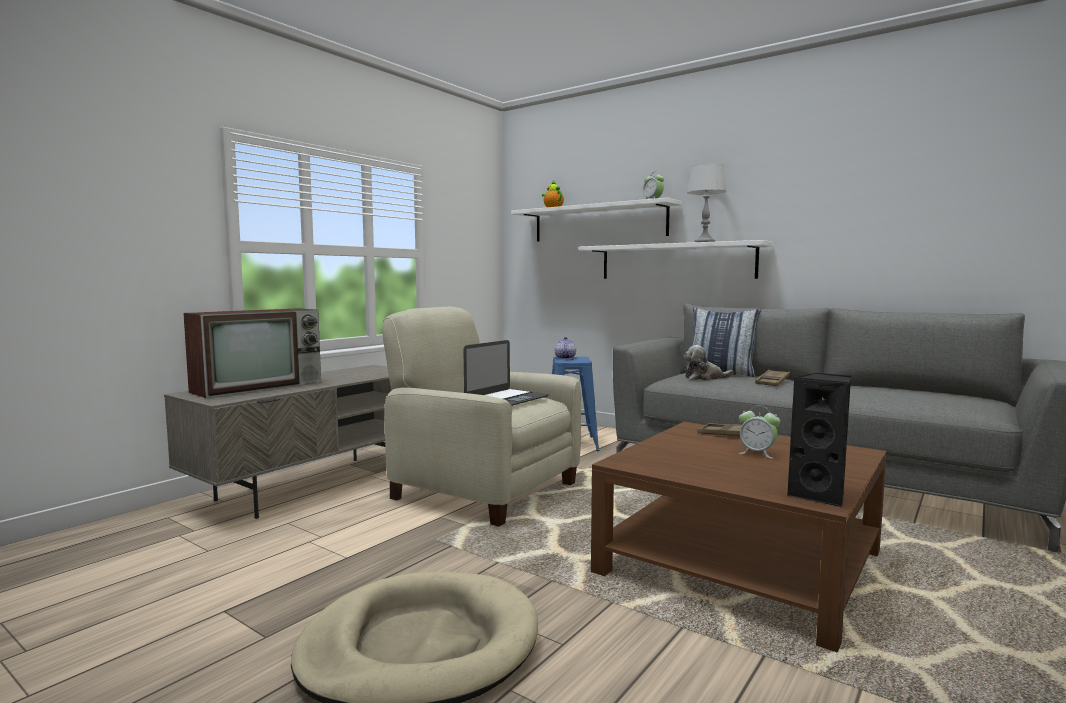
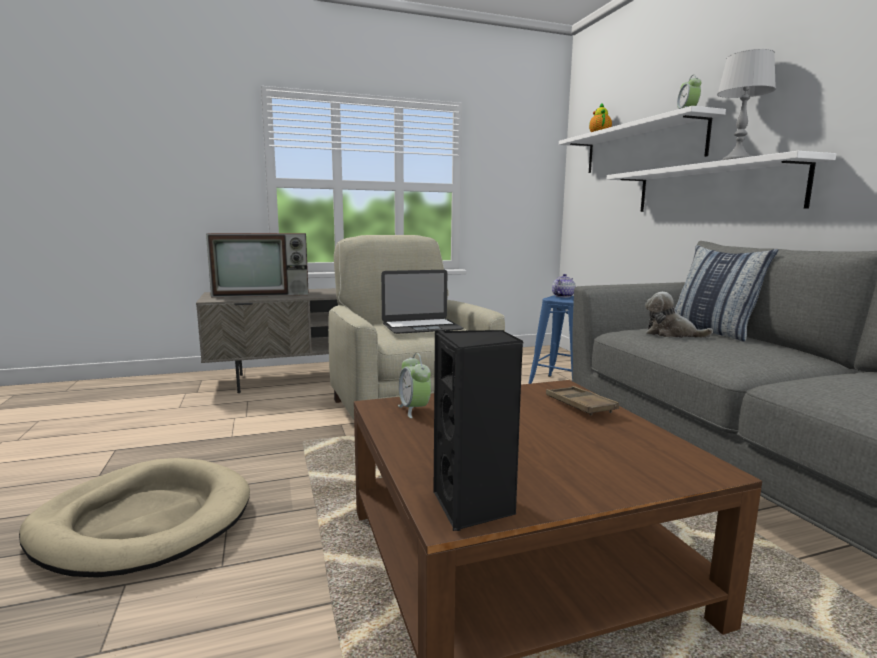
camera: 35 degrees right, 5 degrees up
alarm clock [739,406,780,459] -> alarm clock moved to [398,353,431,418]
brown tray [755,370,790,386] -> none

